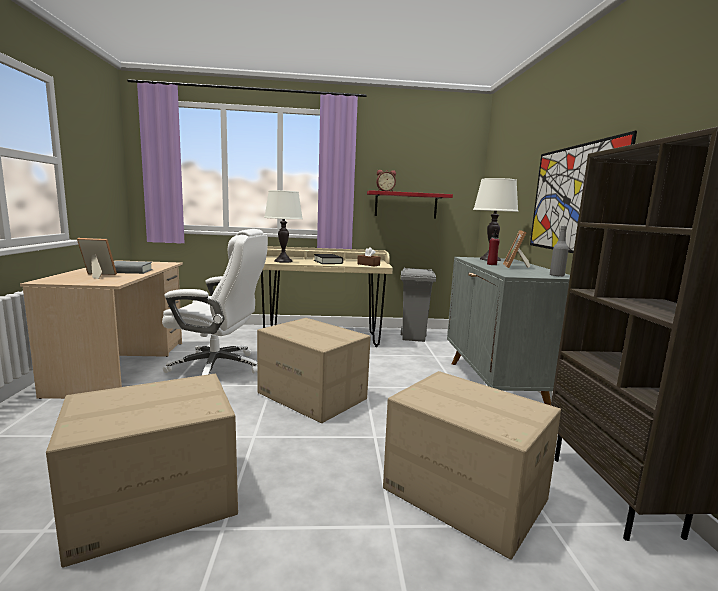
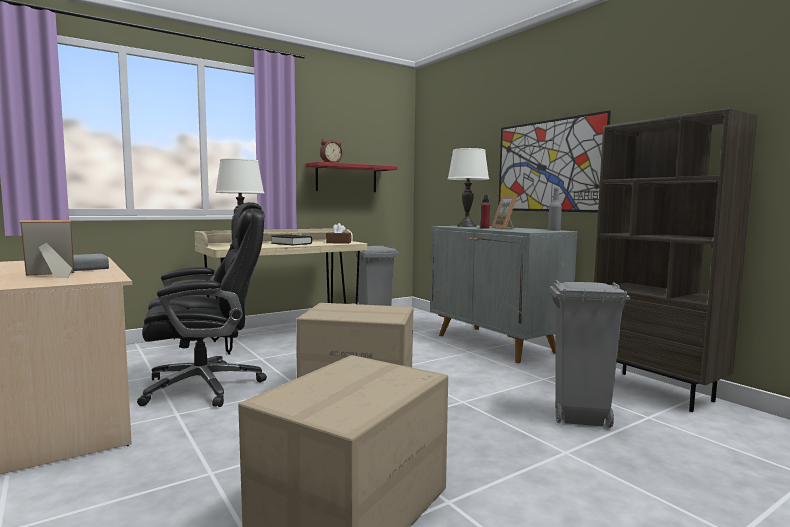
camera: 30 degrees left, 5 degrees down
white office chair [162,229,268,375] -> black office chair [137,202,267,407]
cardboard box [383,371,561,560] -> grey trash can [549,280,630,428]

